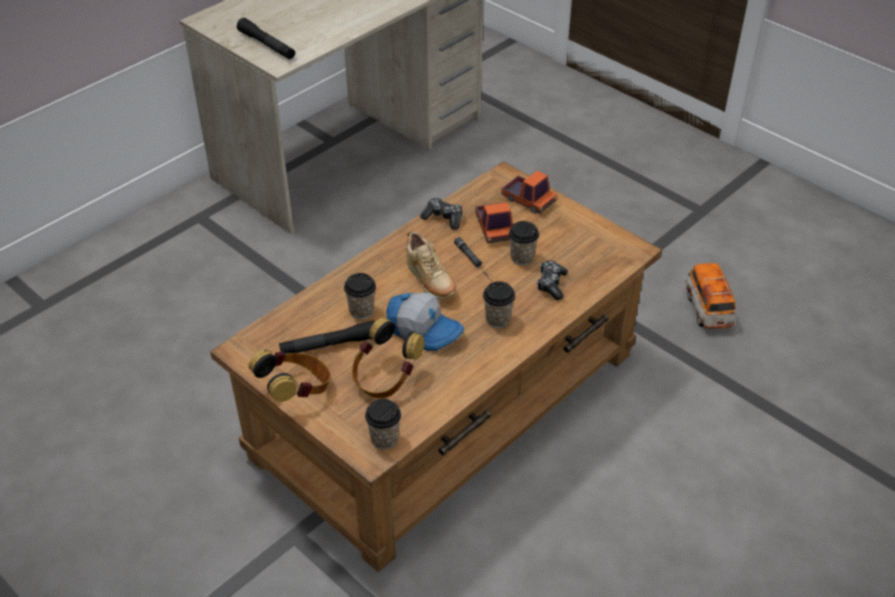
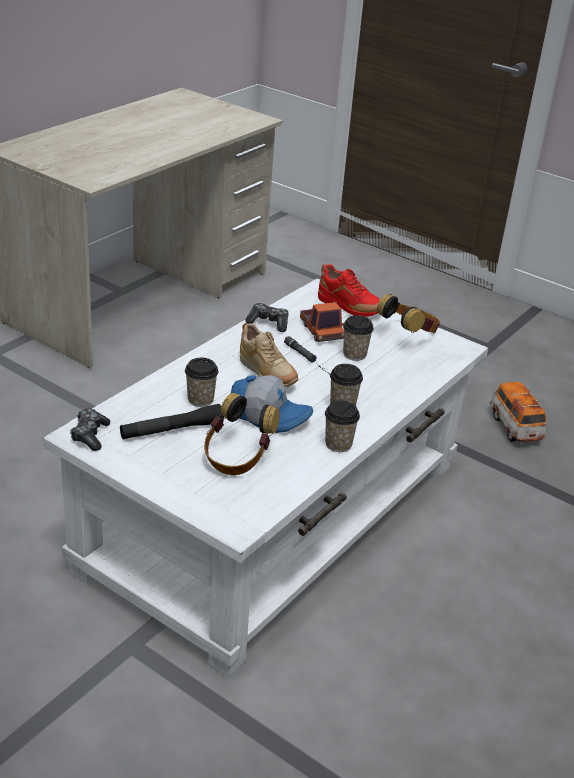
camera: 10 degrees left, 10 degrees down
brown coffee table [210,161,662,572] -> white coffee table [43,279,488,678]
black flashlight [237,18,295,59] -> none
headphones [249,350,331,402] -> headphones moved to [377,294,440,333]
cup [365,399,401,449] -> cup moved to [325,401,360,452]
toy truck [501,170,557,213] -> red shoe [318,264,381,317]
game controller [537,260,568,300] -> game controller moved to [70,408,110,451]

